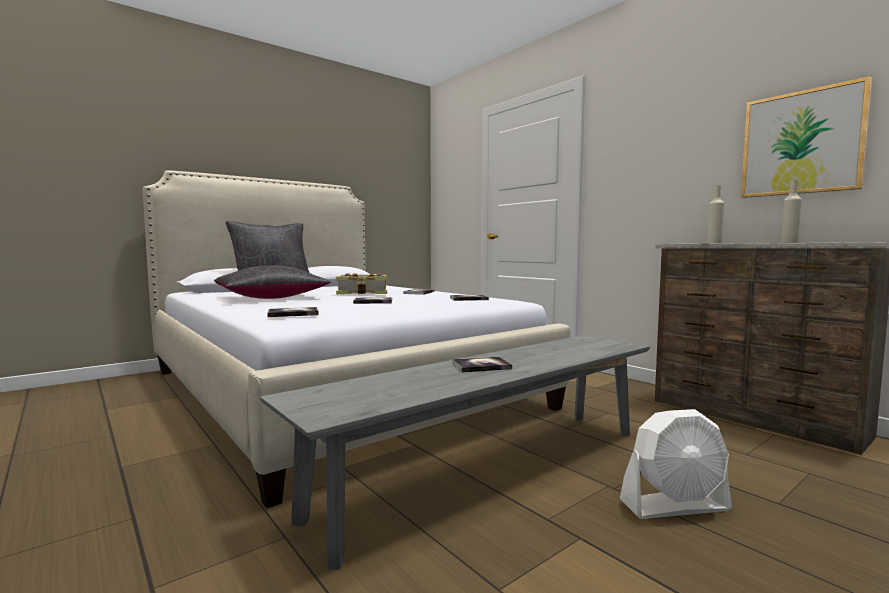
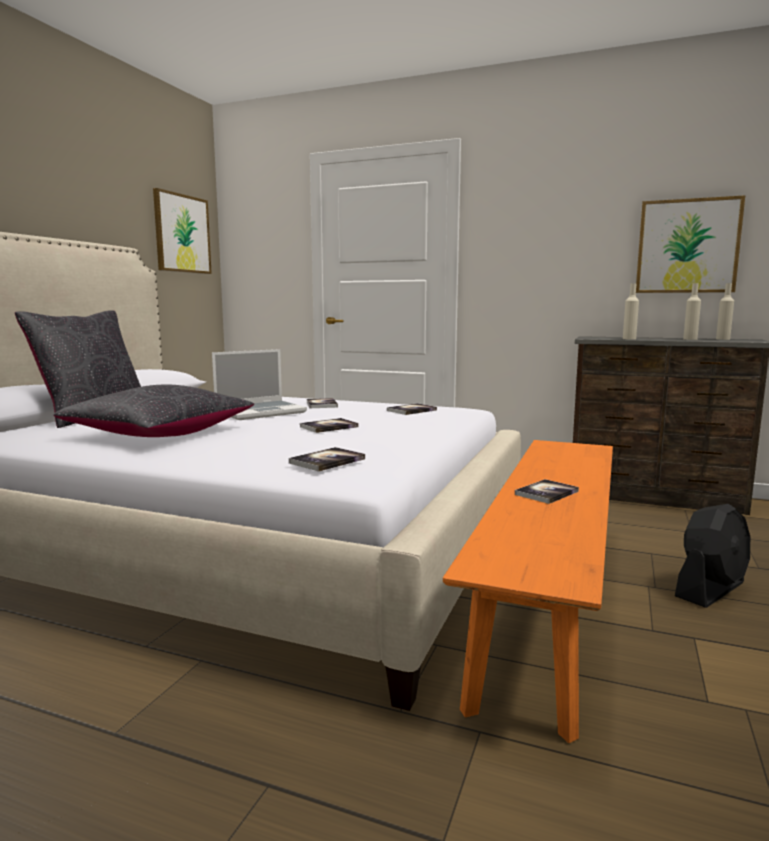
camera: 30 degrees left, 5 degrees up
grey bench [260,335,650,570] -> orange bench [443,440,613,743]
book [336,273,387,295] -> laptop [212,349,307,420]
white fan [620,409,732,519] -> black fan [675,504,750,608]
none -> picture [153,188,212,274]
none -> beige bottle [716,283,734,340]

